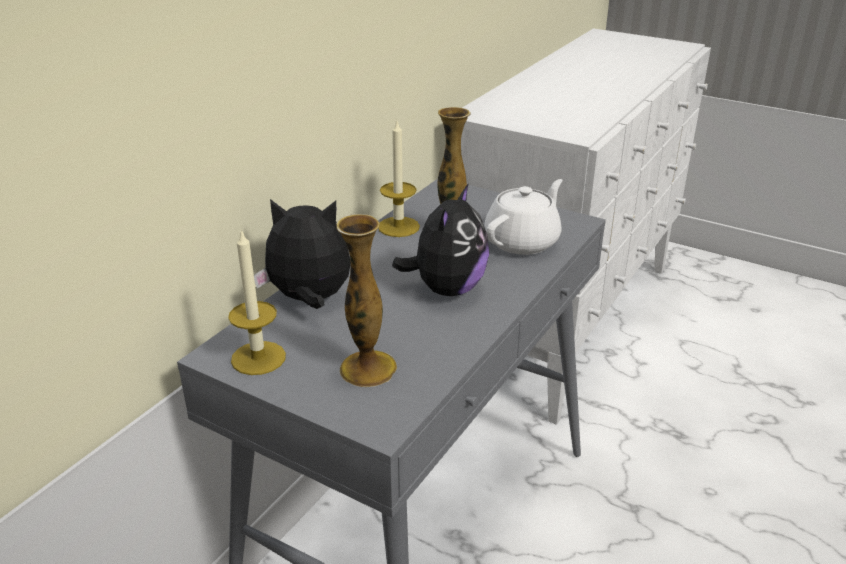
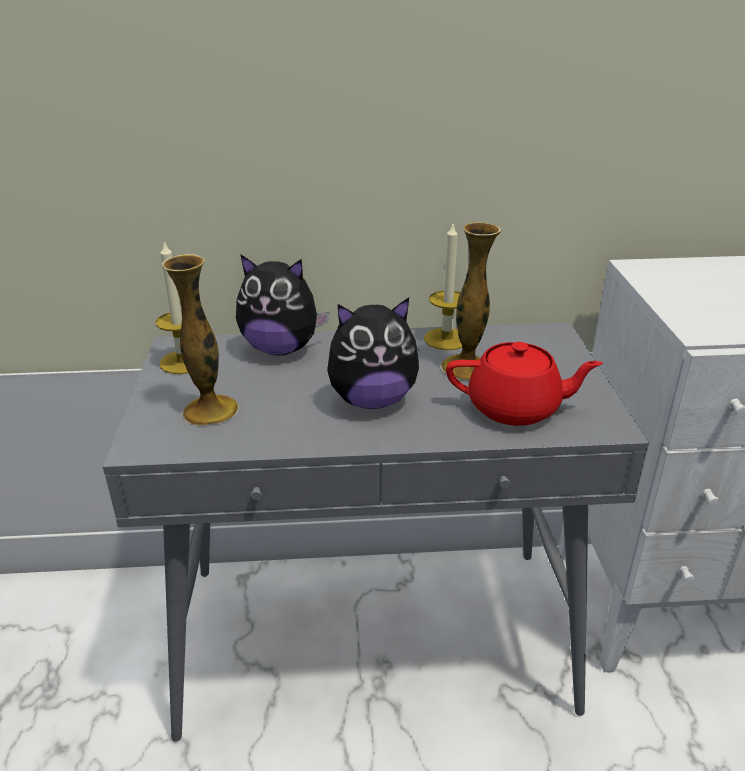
camera: 55 degrees right, 0 degrees up
plush toy [254,199,351,309] -> plush toy turned 135 degrees clockwise [236,254,329,355]
white teapot [485,179,563,255] -> red teapot [446,342,603,426]

